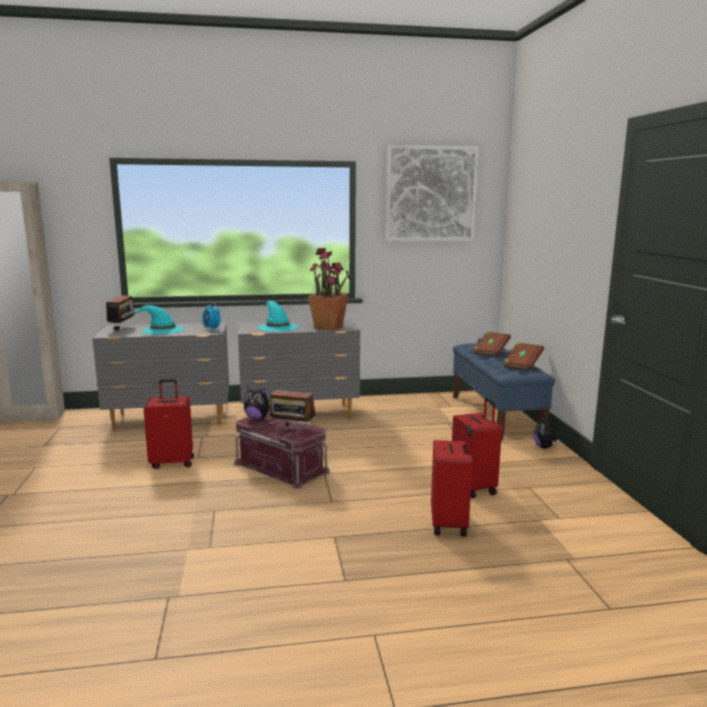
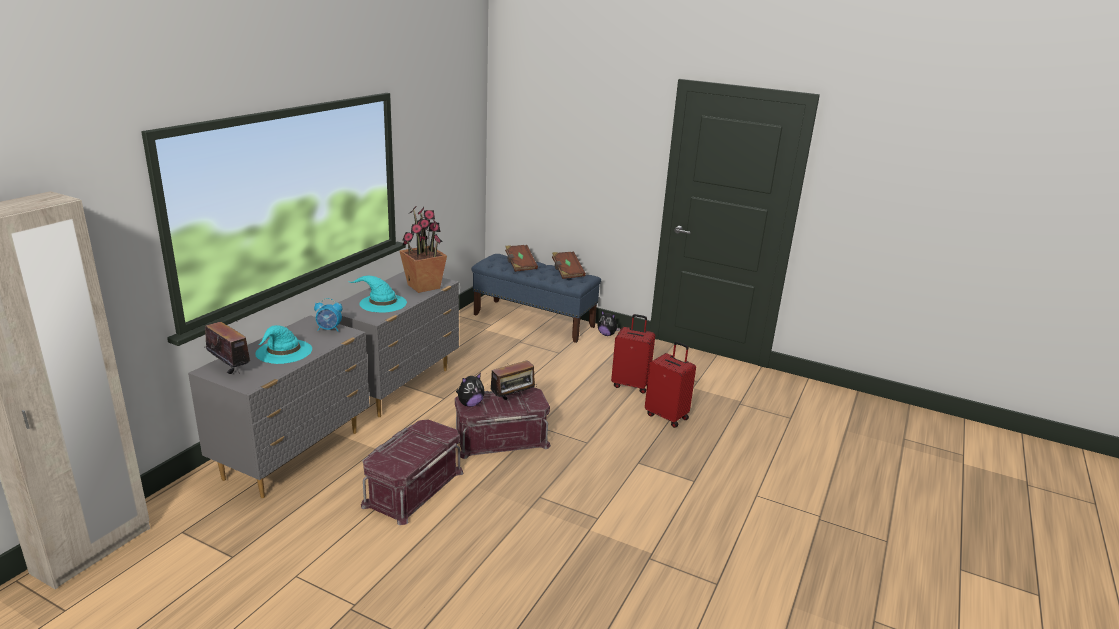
camera: 55 degrees left, 10 degrees up
red suitcase [144,379,194,469] -> red storage box [361,420,464,525]
picture [385,145,479,241] -> none

